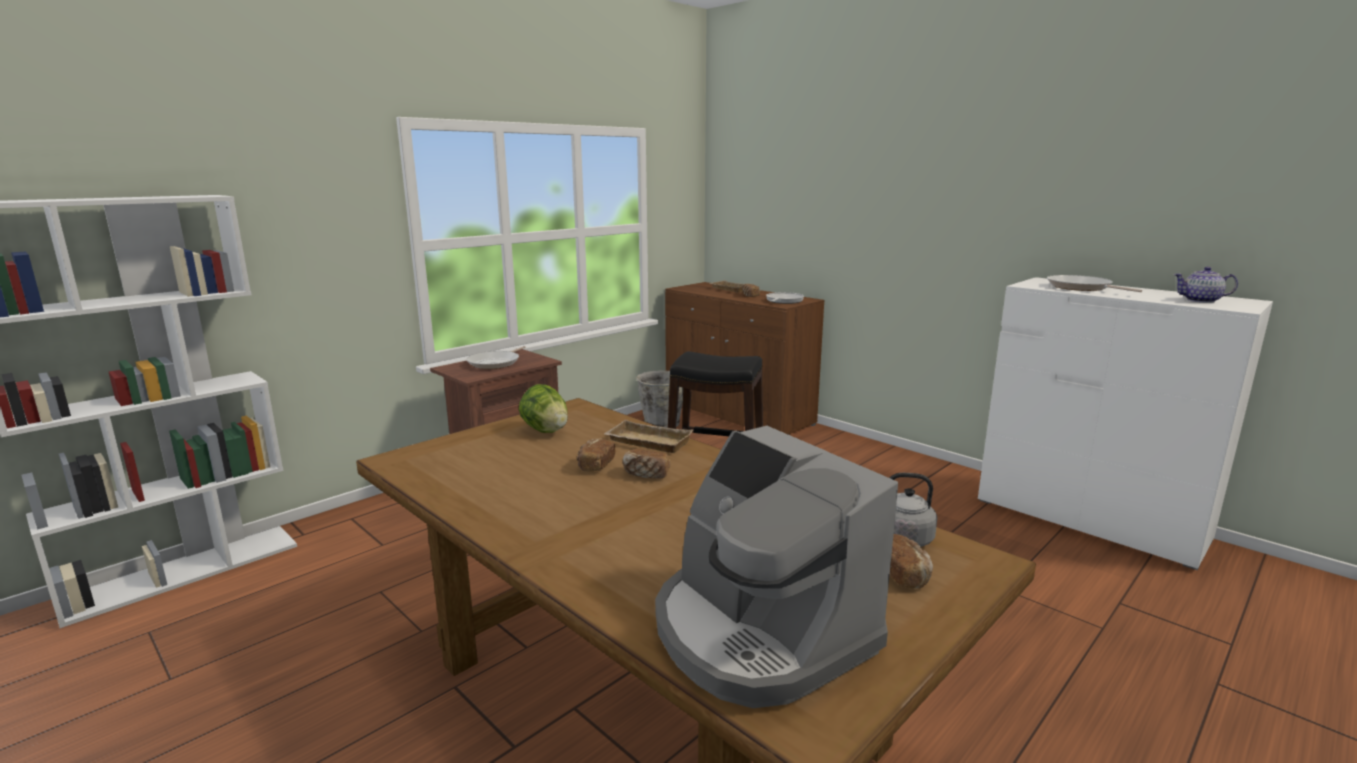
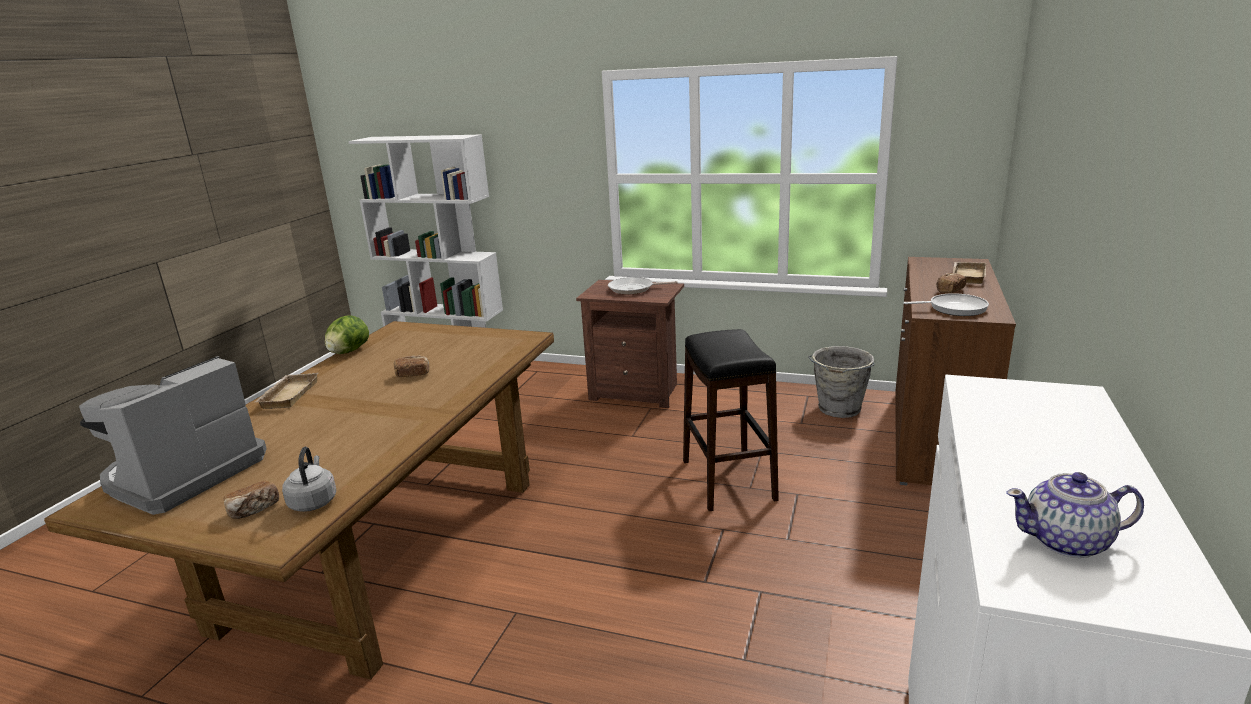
camera: 65 degrees right, 5 degrees up
lettuce [519,384,568,433] -> lettuce moved to [325,315,369,354]
beige tray [604,420,693,453] -> beige tray moved to [255,373,318,409]
bread [623,449,670,479] -> none
frying pan [1047,275,1142,292] -> none
teapot [1173,267,1238,303] -> teapot turned 75 degrees counterclockwise [1006,472,1144,558]

